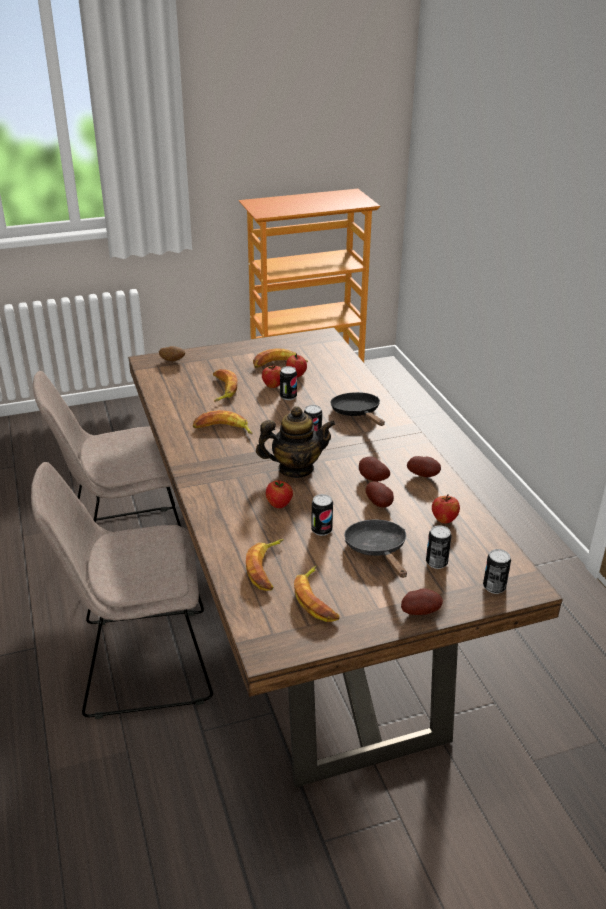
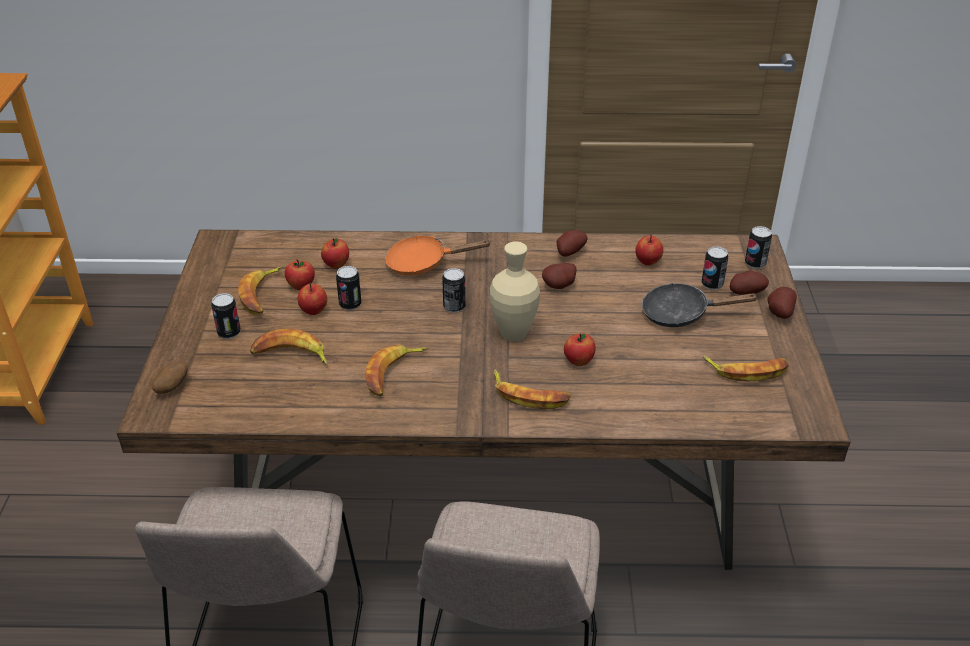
camera: 70 degrees left, 5 degrees up
banana [246,539,284,591] -> banana moved to [494,370,571,409]
teapot [256,406,336,478] -> beige vase [490,241,540,341]
can [311,494,333,536] -> can moved to [211,293,241,339]
black frying pan [330,392,385,426] -> orange frying pan [385,235,490,275]
potato [366,481,394,507] -> potato moved to [730,271,769,295]
none -> apple [321,238,349,269]

